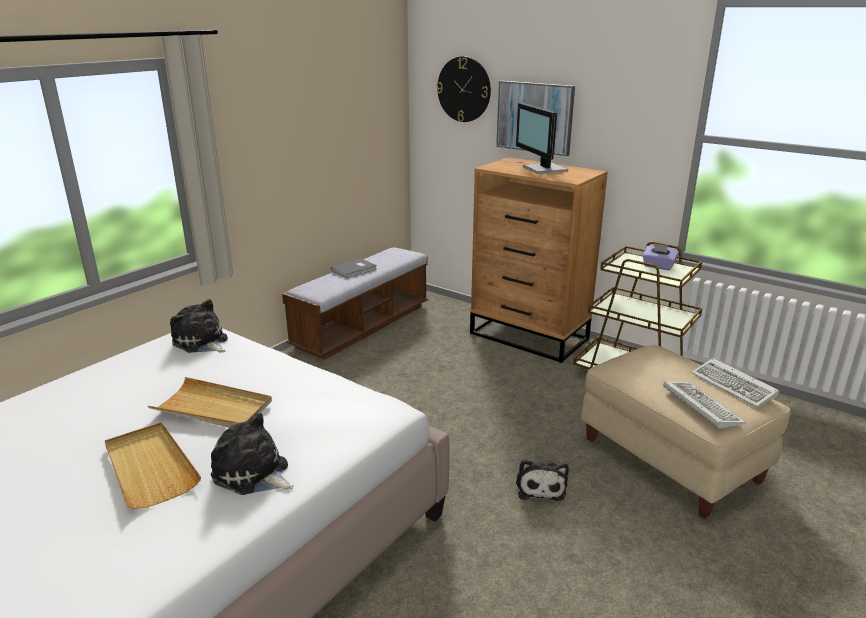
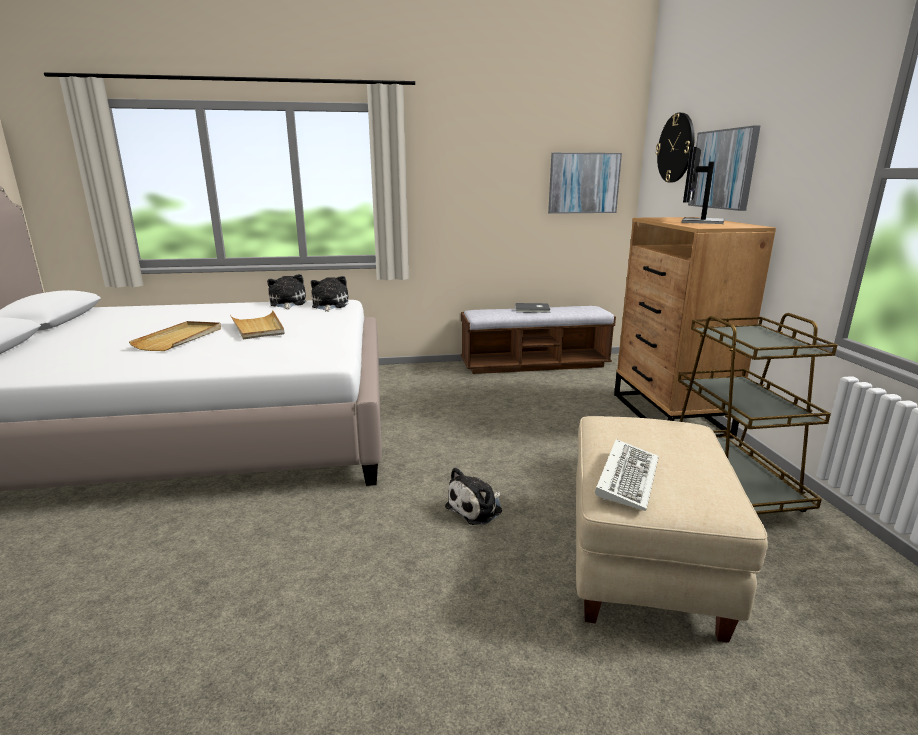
camera: 45 degrees right, 5 degrees down
plush toy [211,412,294,495] -> plush toy moved to [267,274,306,309]
purple tissue box [642,243,679,270] -> none
keyboard [691,358,779,408] -> none
none -> picture [548,153,622,214]

